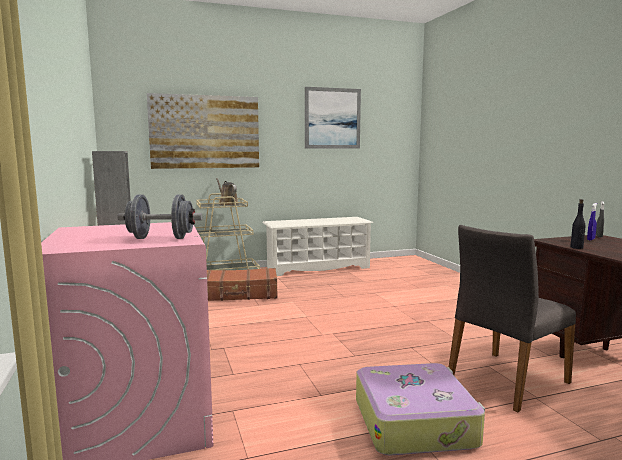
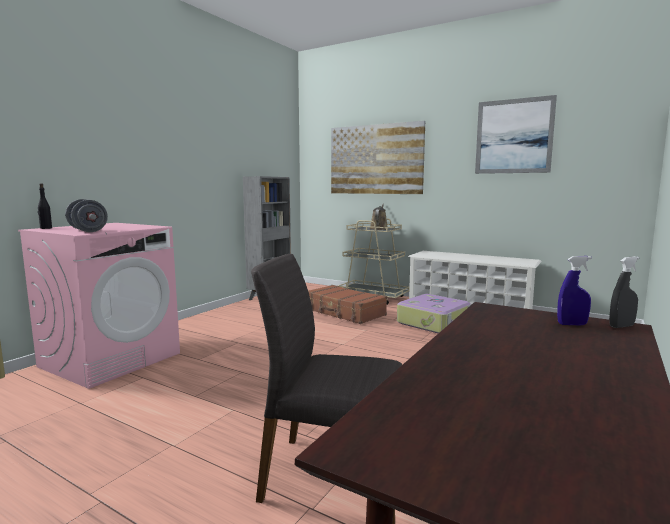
camera: 50 degrees right, 0 degrees up
suitcase [356,363,485,455] -> suitcase moved to [397,294,471,333]
black bottle [570,199,585,249] -> black bottle moved to [38,184,52,229]

